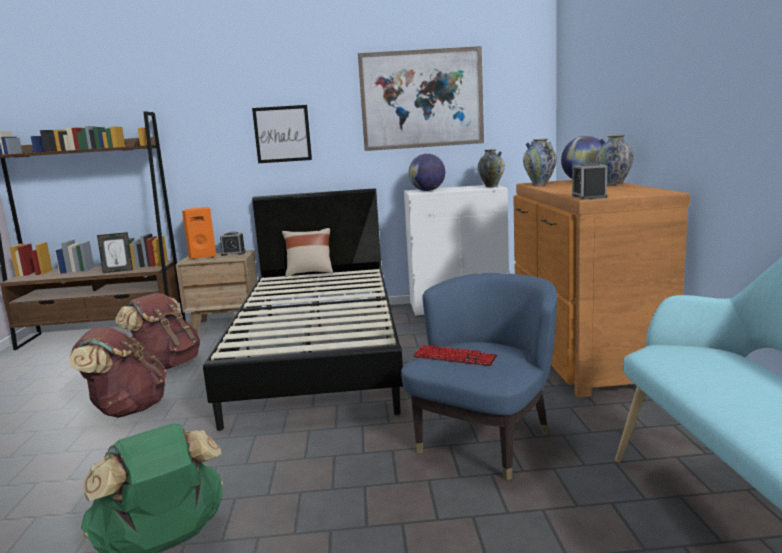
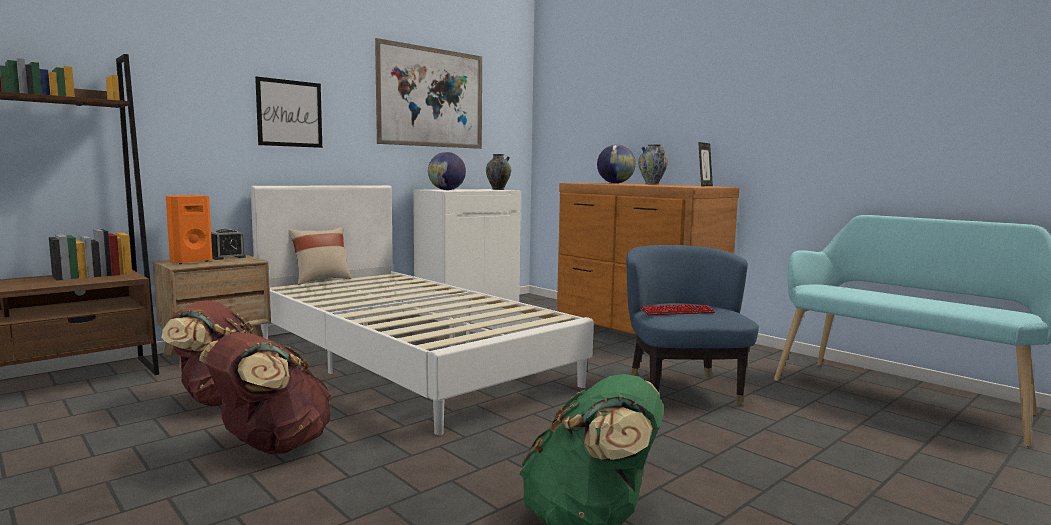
camera: 40 degrees left, 5 degrees down
picture frame [97,232,133,273] -> picture frame moved to [698,142,713,186]
black bed [203,188,403,431] -> white bed [251,185,594,435]
vase [523,138,557,186] -> none
alarm clock [572,162,607,200] -> none

